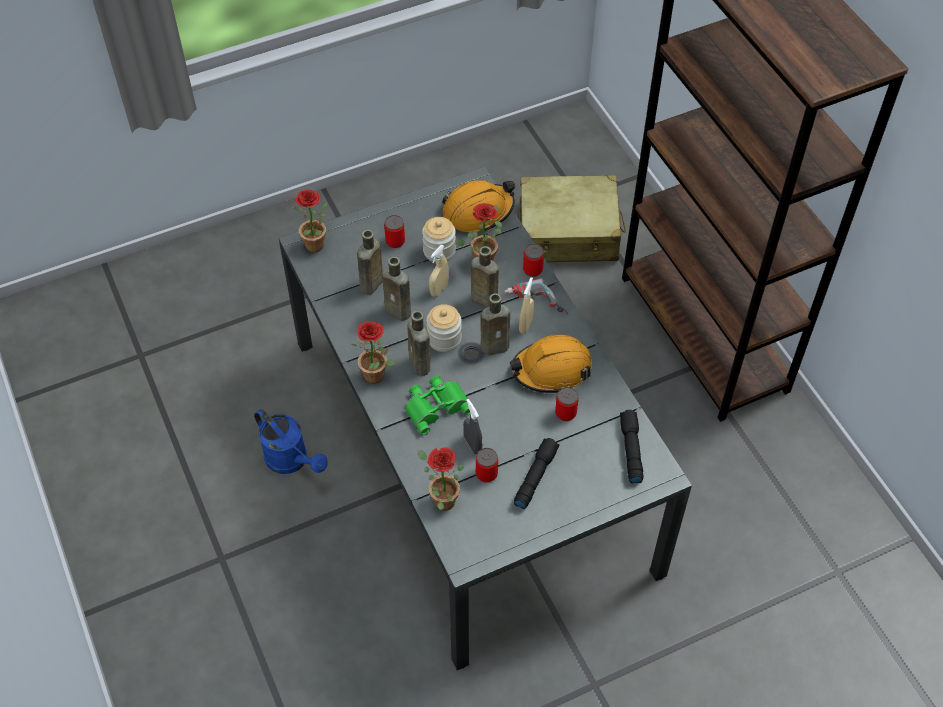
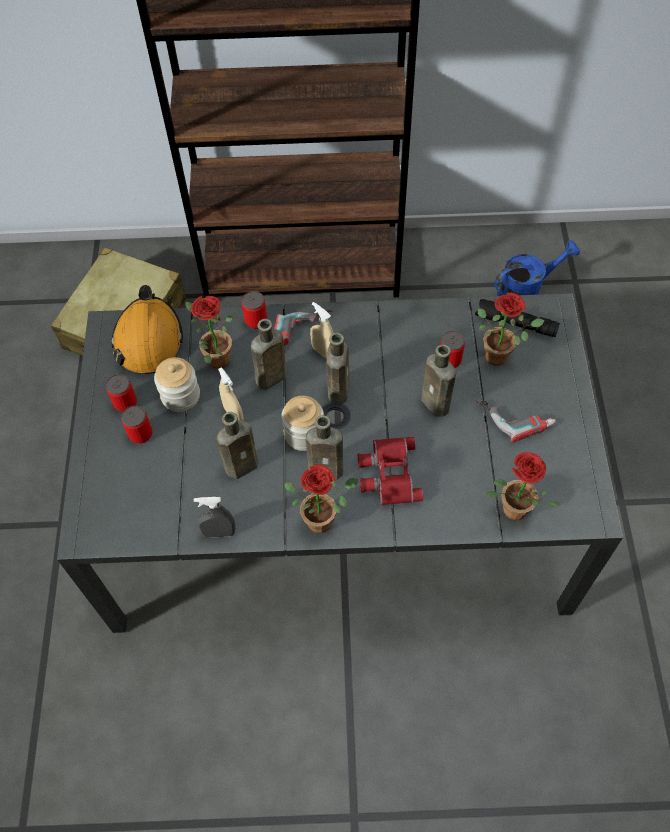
camera: 65 degrees left, 5 degrees up
blue watering can [254,409,328,474] -> blue watering can moved to [494,240,580,296]
potted plant [291,189,327,253] -> potted plant moved to [478,293,544,366]
brown bottle [357,229,383,295] -> brown bottle moved to [421,344,456,417]
green binoculars [404,376,471,435] -> red binoculars [358,437,423,505]
grey spray bottle [463,399,483,454] -> grey spray bottle moved to [194,497,236,538]
can [476,448,498,482] -> can moved to [106,374,137,412]
orange hard hat [510,335,592,393] -> none
black flashlight [514,438,559,509] -> power drill [474,399,556,443]

